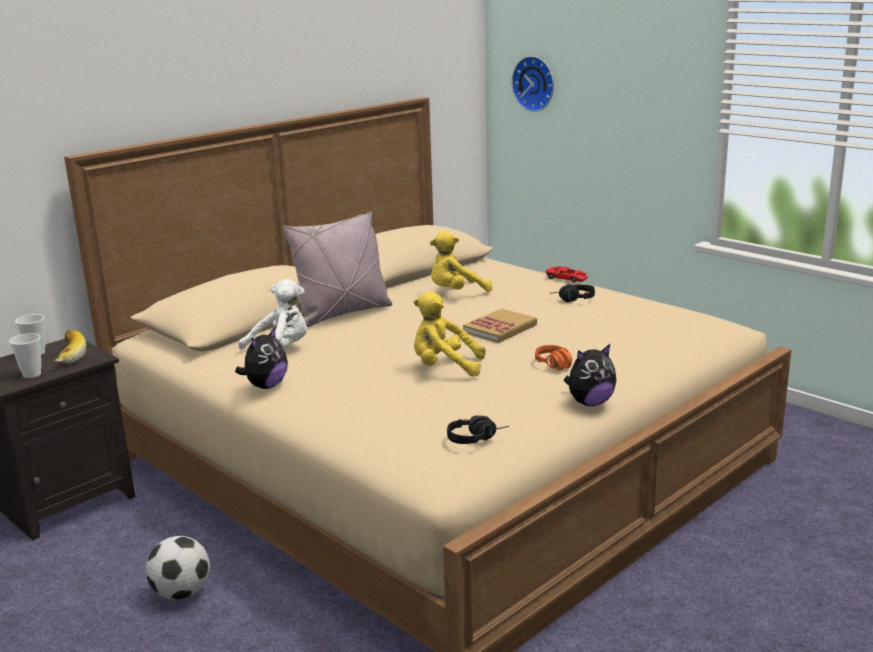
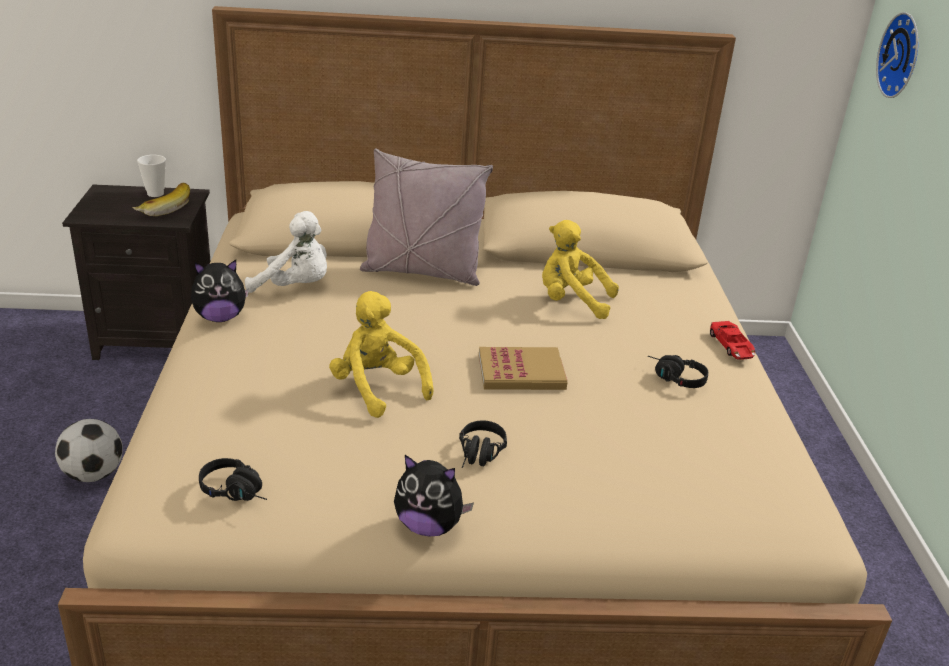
camera: 40 degrees right, 10 degrees up
cup [9,333,41,378] -> none
orange headphones [535,345,572,371] -> black headphones [459,420,507,468]

